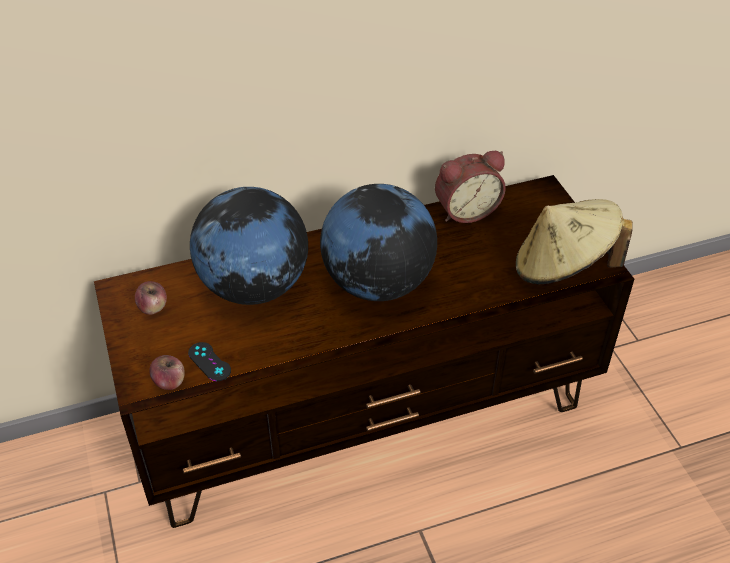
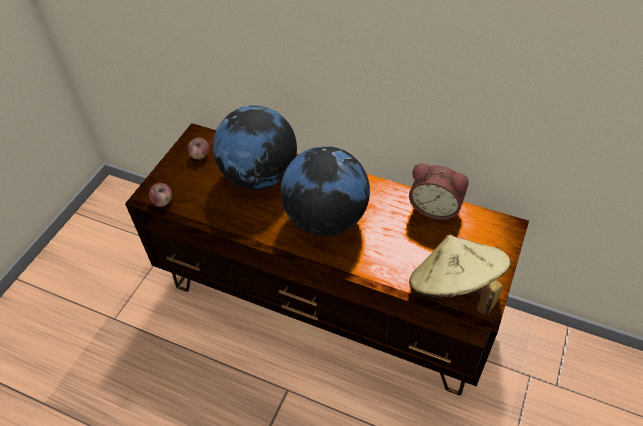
camera: 45 degrees right, 5 degrees up
black game controller [188,342,231,381] -> none

